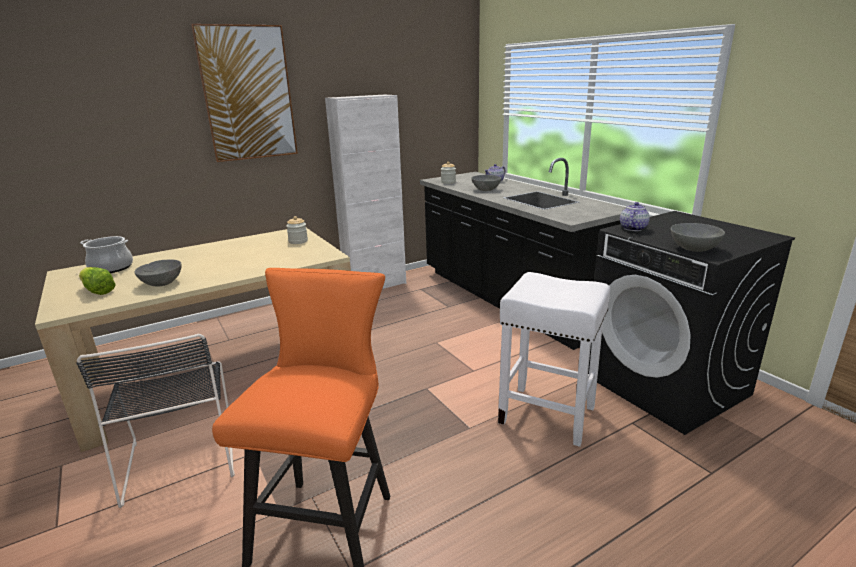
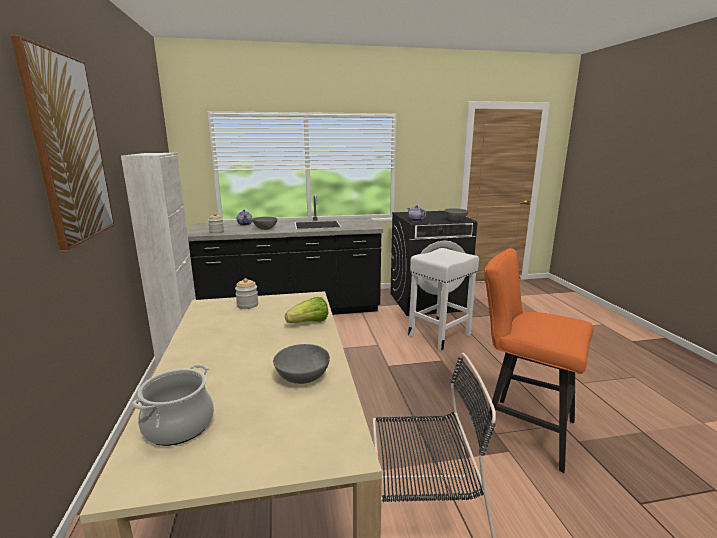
camera: 70 degrees left, 5 degrees down
lettuce [79,267,116,295] -> lettuce moved to [285,297,328,323]

